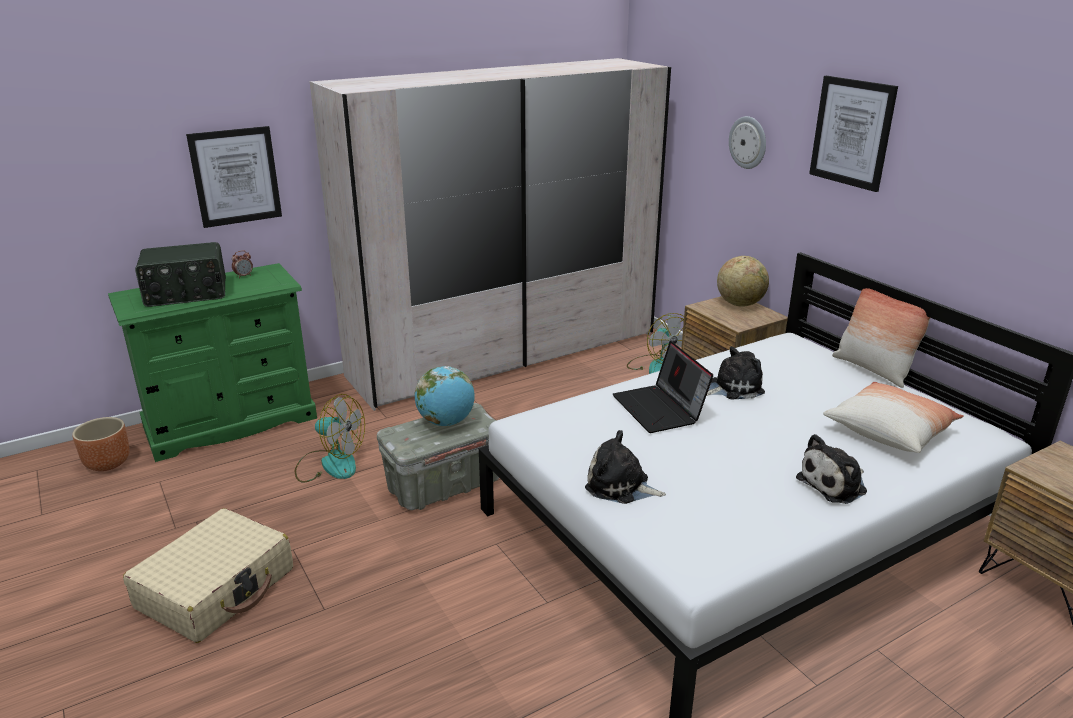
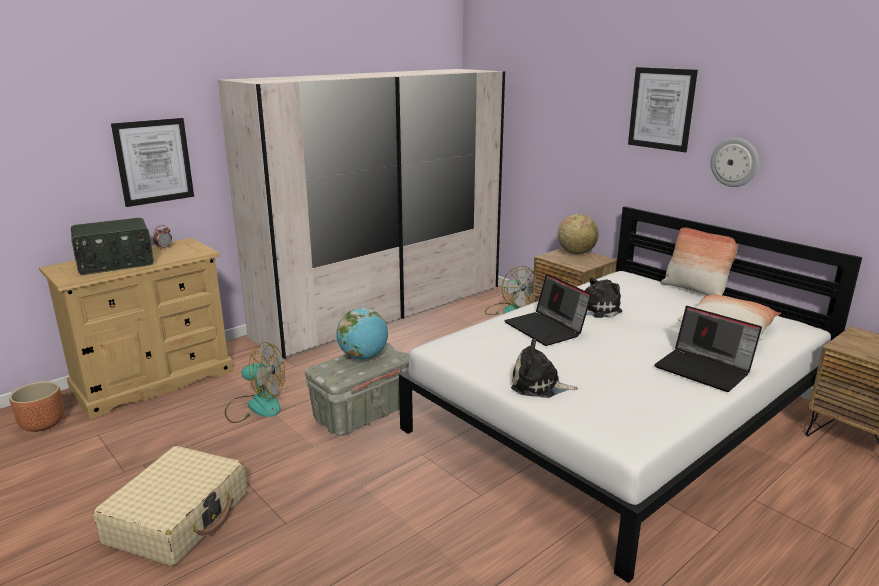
camera: 10 degrees left, 5 degrees down
green dresser [108,263,317,462] -> beige dresser [39,238,233,419]
wall clock [729,116,766,169] -> wall clock moved to [711,138,759,187]
plush toy [796,434,867,504] -> laptop [654,306,762,392]

